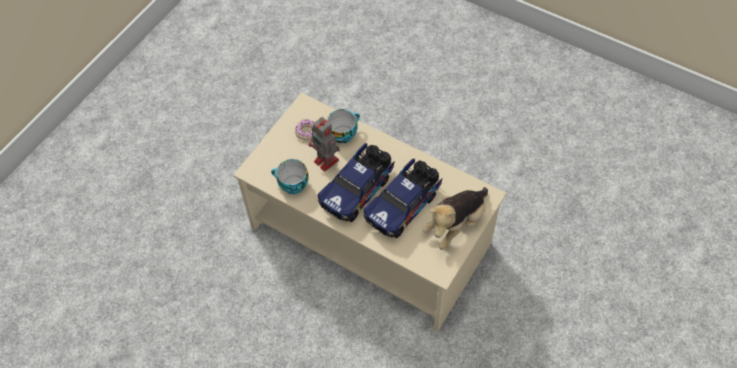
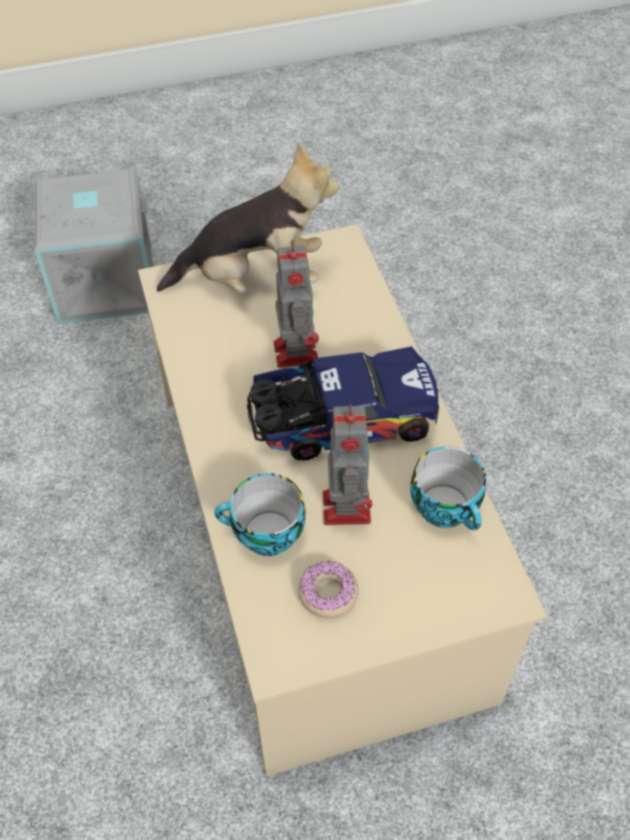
camera: 140 degrees left, 5 degrees down
toy truck [363,159,442,238] -> toy robot [273,240,319,368]
none -> grey storage box [27,169,153,324]

